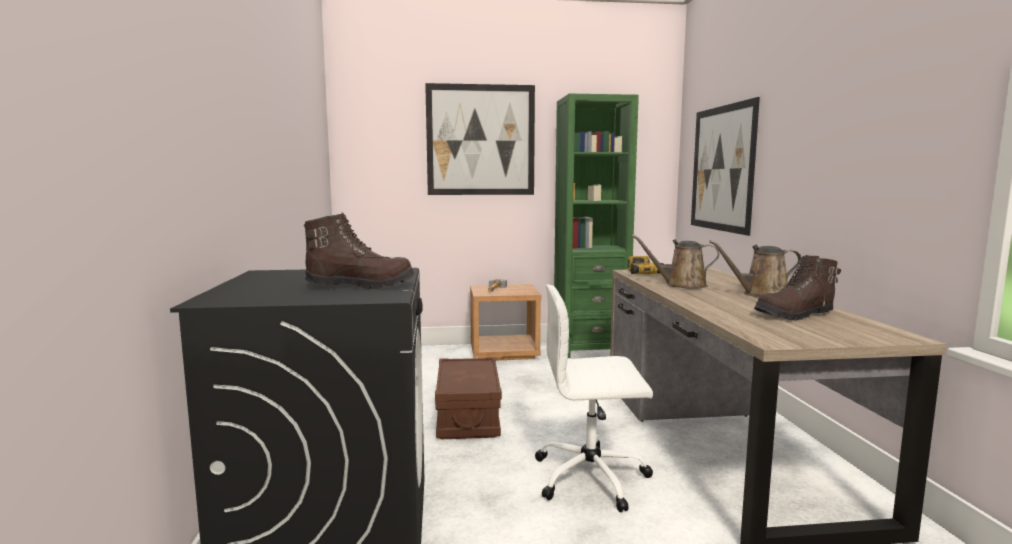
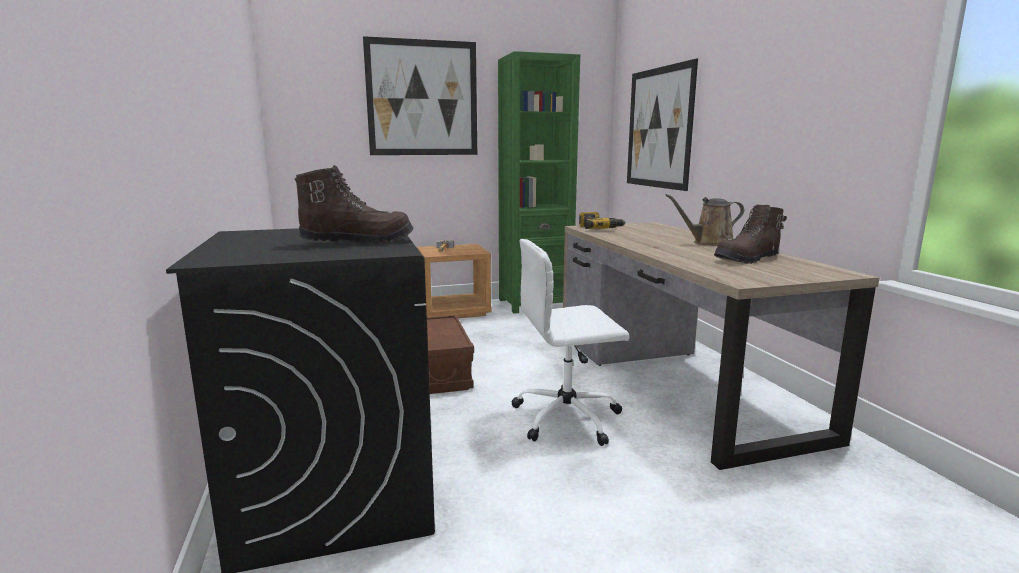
camera: 10 degrees left, 5 degrees up
brown watering can [631,234,719,289] -> none

